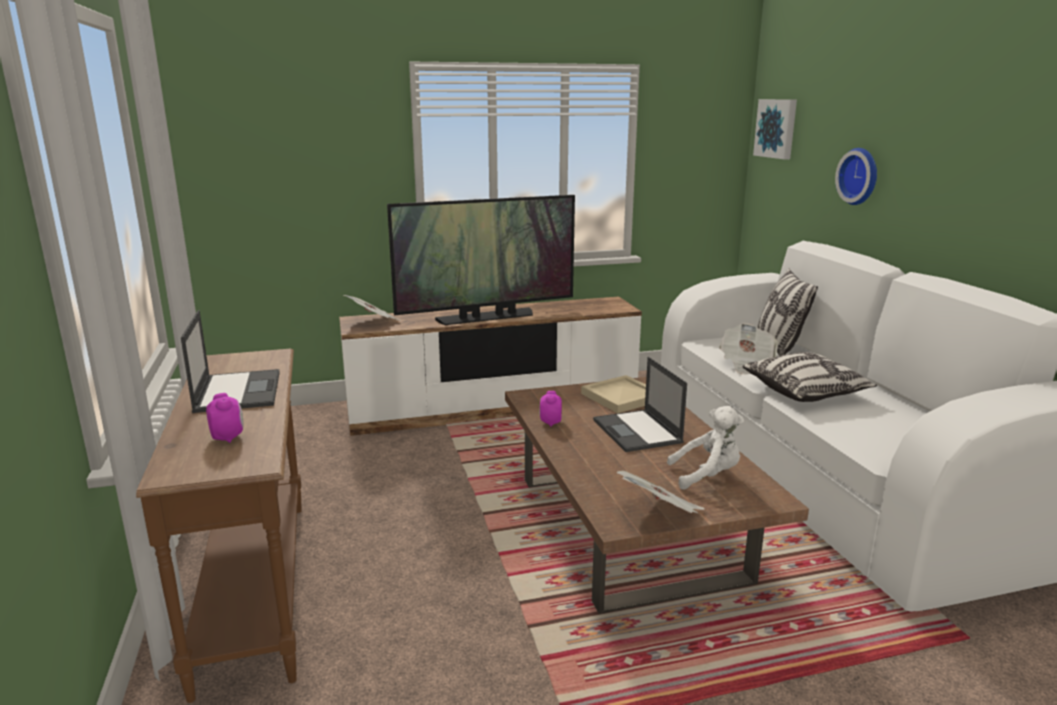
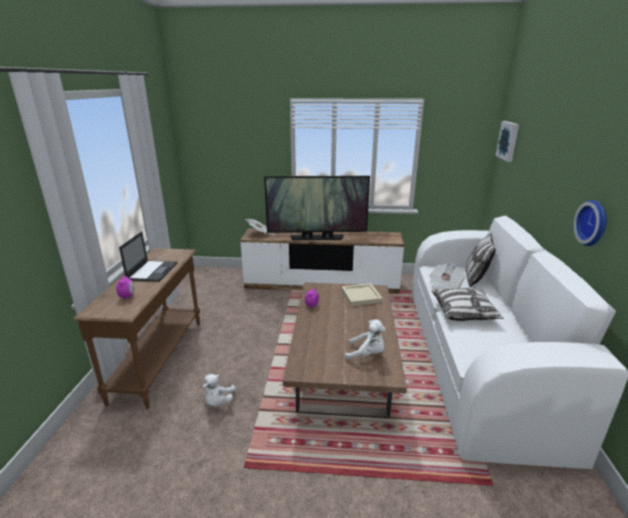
camera: 20 degrees right, 5 degrees up
laptop [593,357,687,452] -> none
newspaper [617,471,705,514] -> none
wall clock [835,148,877,205] -> wall clock moved to [573,200,607,246]
none -> white plush toy [202,374,236,406]

